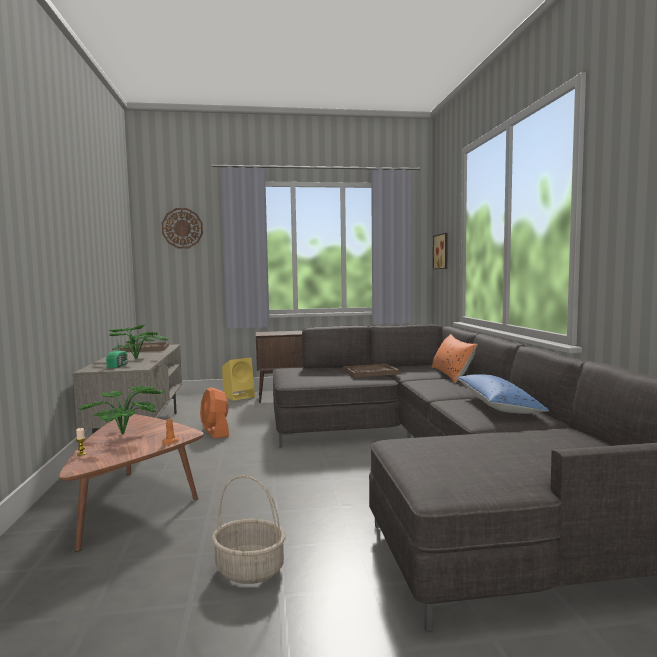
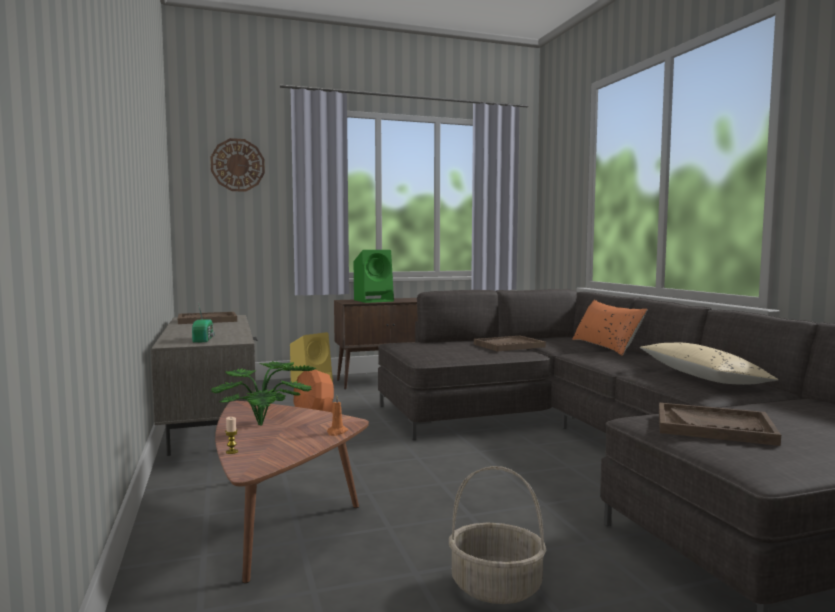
camera: 10 degrees left, 0 degrees up
potted plant [109,324,168,359] -> none
picture [433,233,448,269] -> none
blue pillow [456,374,549,414] -> beige pillow [640,343,778,385]
none -> green speaker [354,250,394,303]
none -> brown tray [659,403,781,446]

